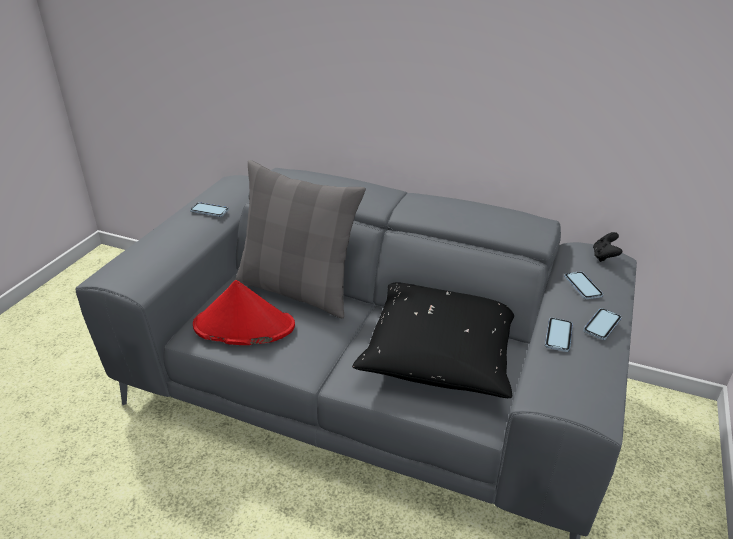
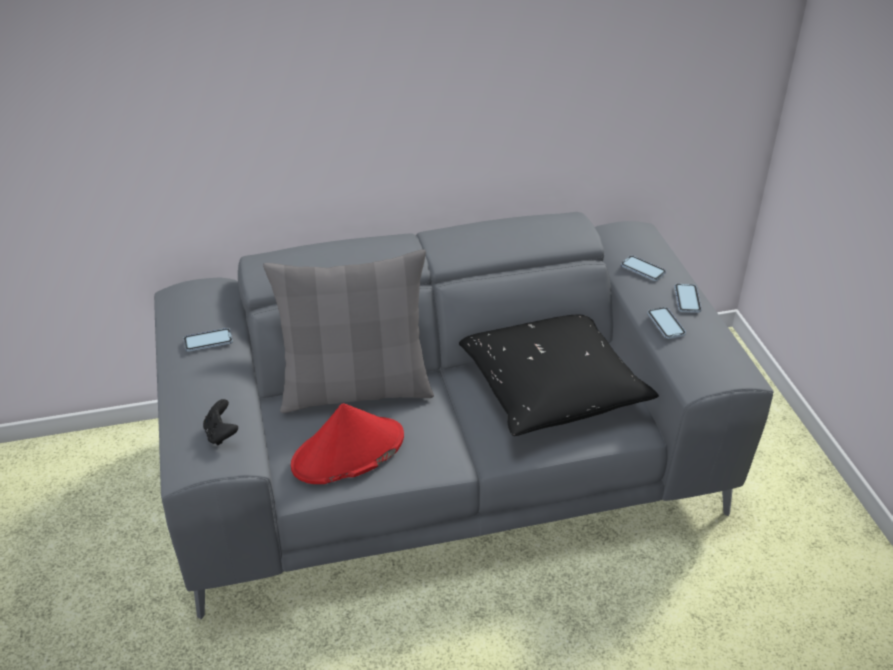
camera: 35 degrees left, 5 degrees up
black game controller [593,232,623,262] -> black game controller moved to [203,399,238,445]

